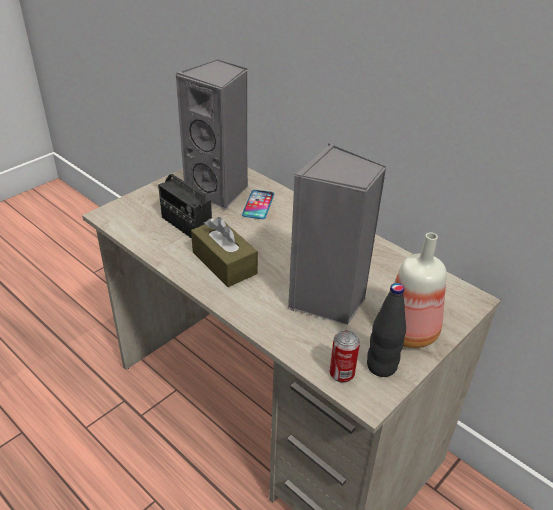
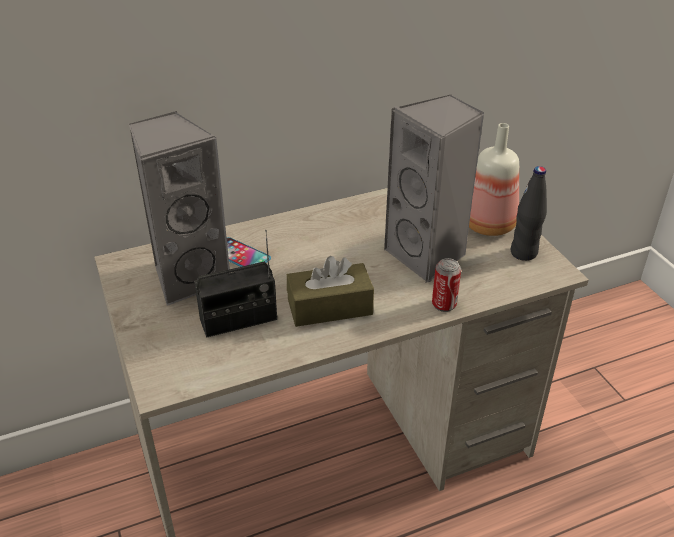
camera: 65 degrees left, 0 degrees up
can [330,330,360,383] -> can moved to [432,258,461,312]

